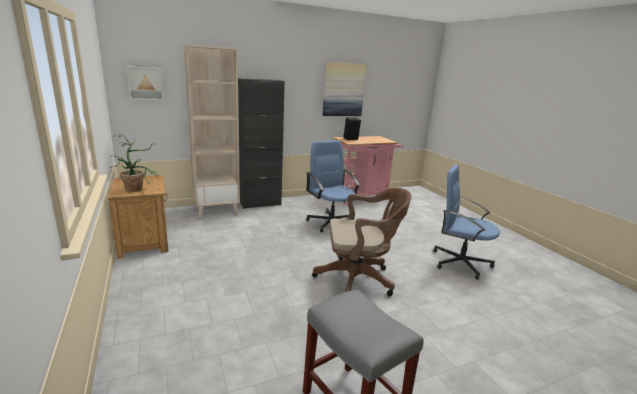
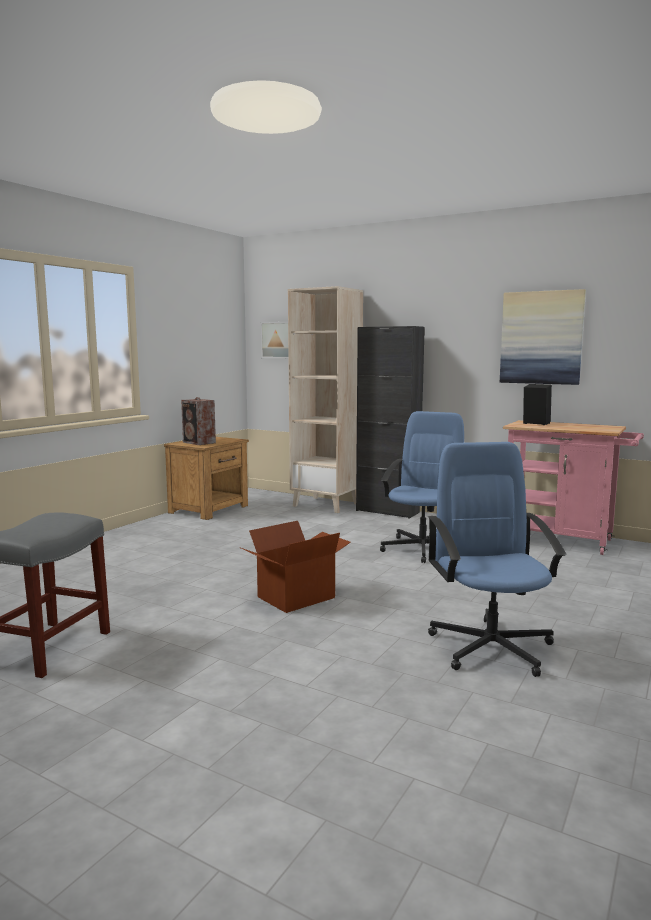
camera: 55 degrees right, 10 degrees down
potted plant [110,135,159,192] -> speaker [181,397,216,445]
brown office chair [312,188,412,297] -> cardboard box [241,521,351,613]

